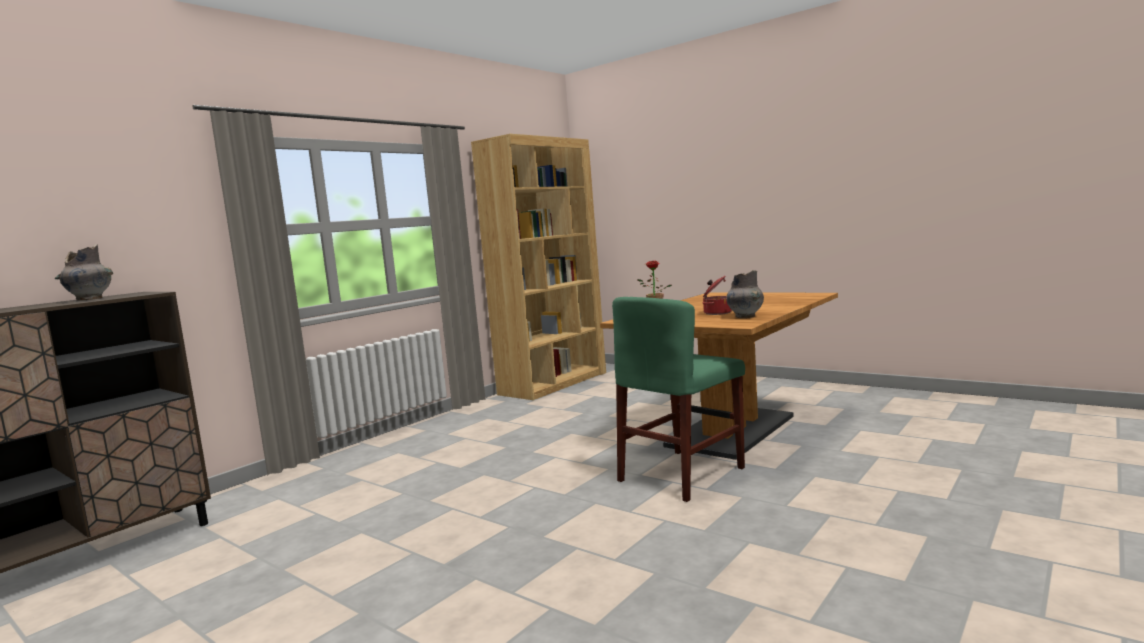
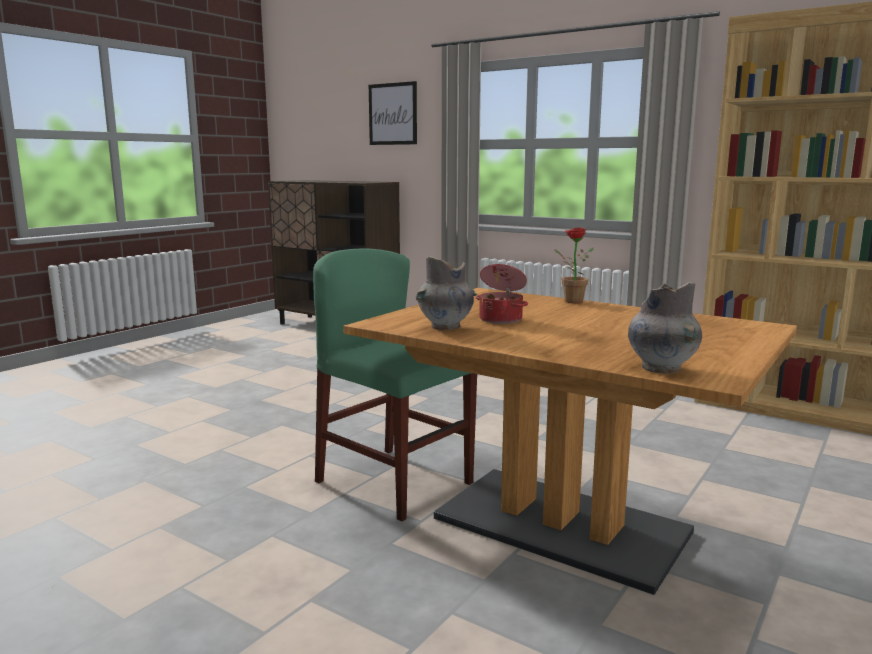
camera: 85 degrees right, 5 degrees up
grey vase [55,244,113,301] -> grey vase moved to [628,282,702,374]
none -> picture [369,81,417,145]

